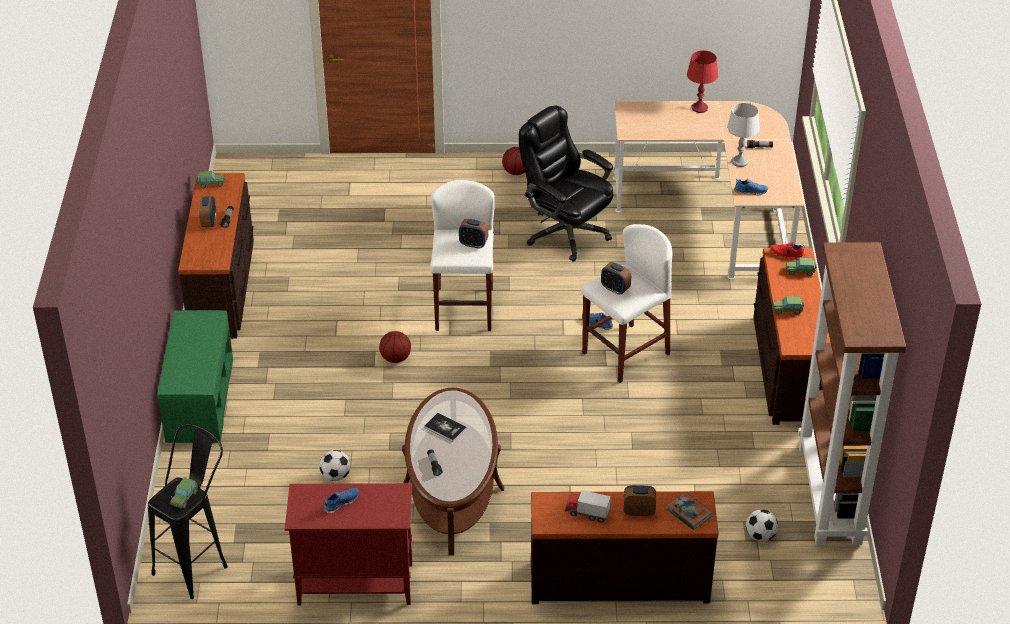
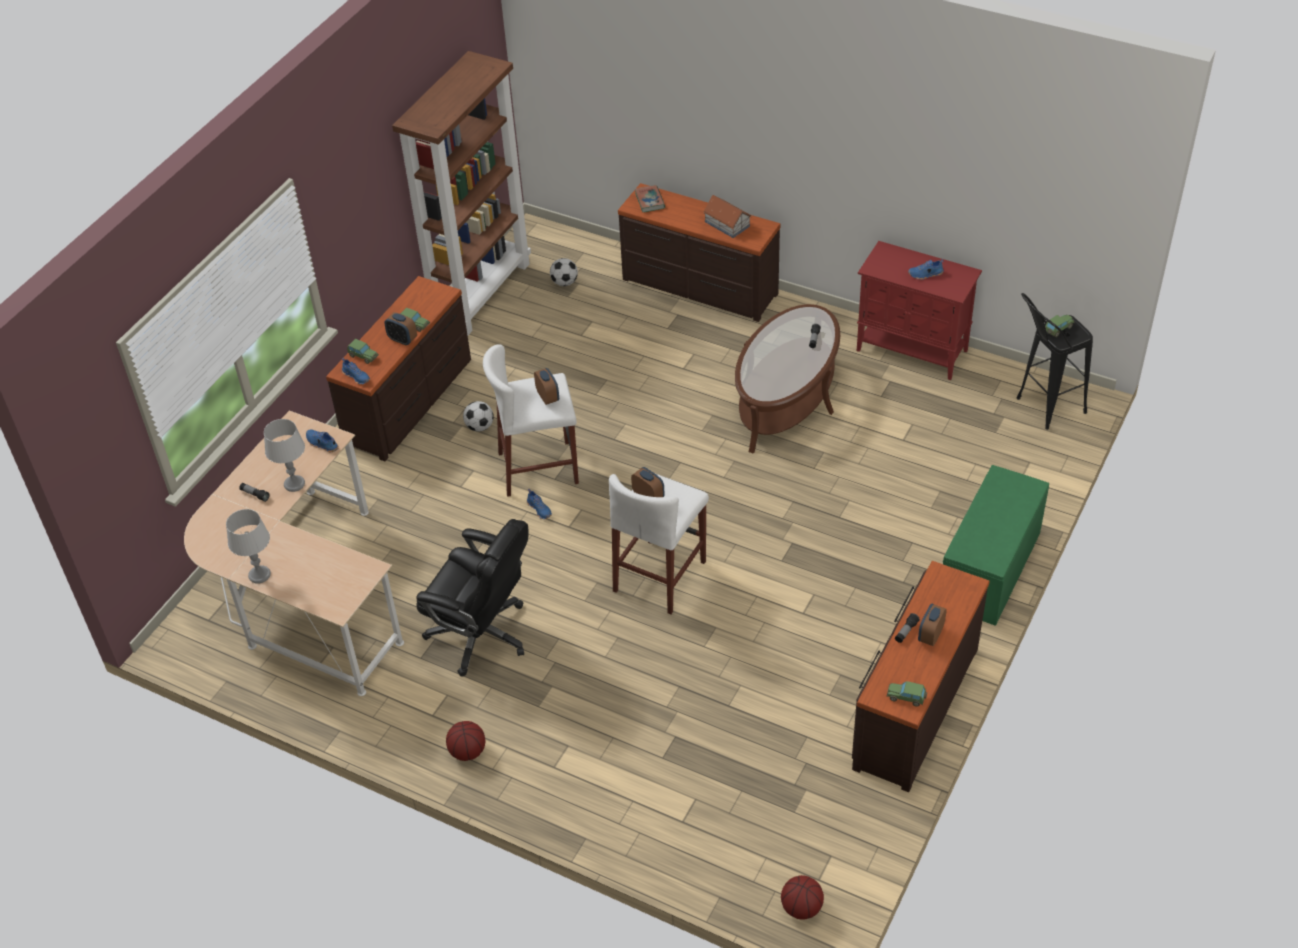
camera: 150 degrees left, 5 degrees up
football [319,450,351,481] -> football moved to [463,401,494,432]
basketball [379,331,411,363] -> basketball moved to [781,875,824,920]
book [424,413,467,442] -> none
black office chair [519,105,613,262] -> black office chair turned 45 degrees counterclockwise [416,519,529,677]
toy truck [565,490,611,523] -> toy house [703,195,752,238]
alarm clock [624,485,656,516] -> alarm clock moved to [384,312,417,346]
red table lamp [687,50,718,113] -> grey table lamp [226,509,271,584]
red shoe [770,242,805,259] -> blue shoe [342,358,370,385]

